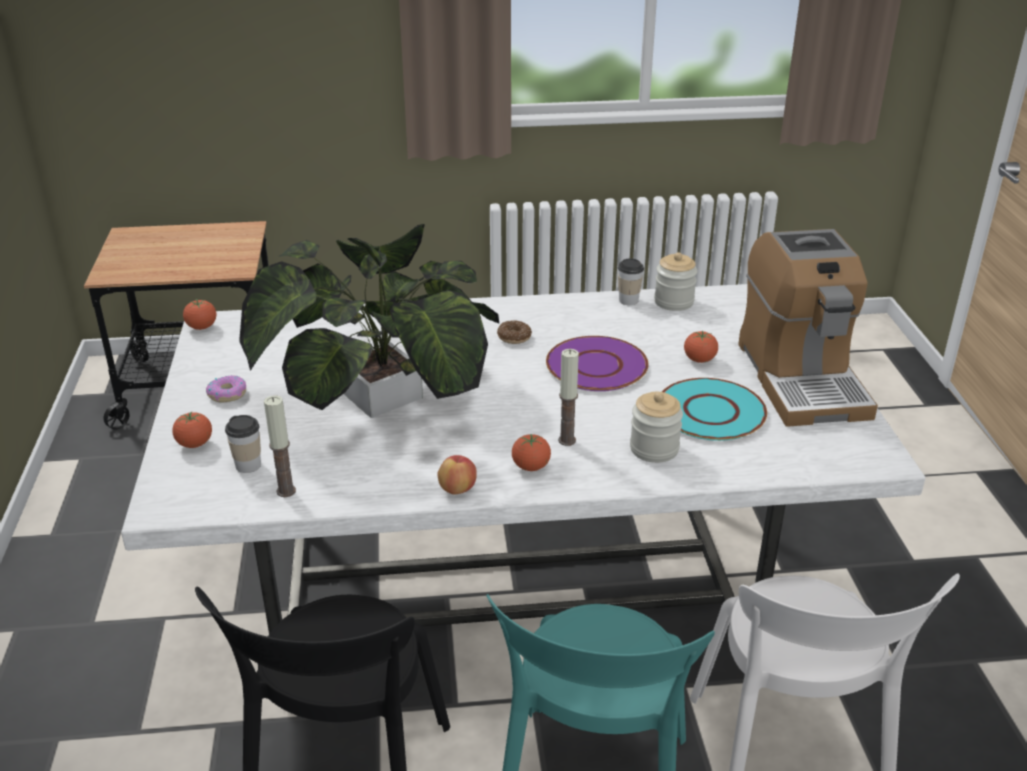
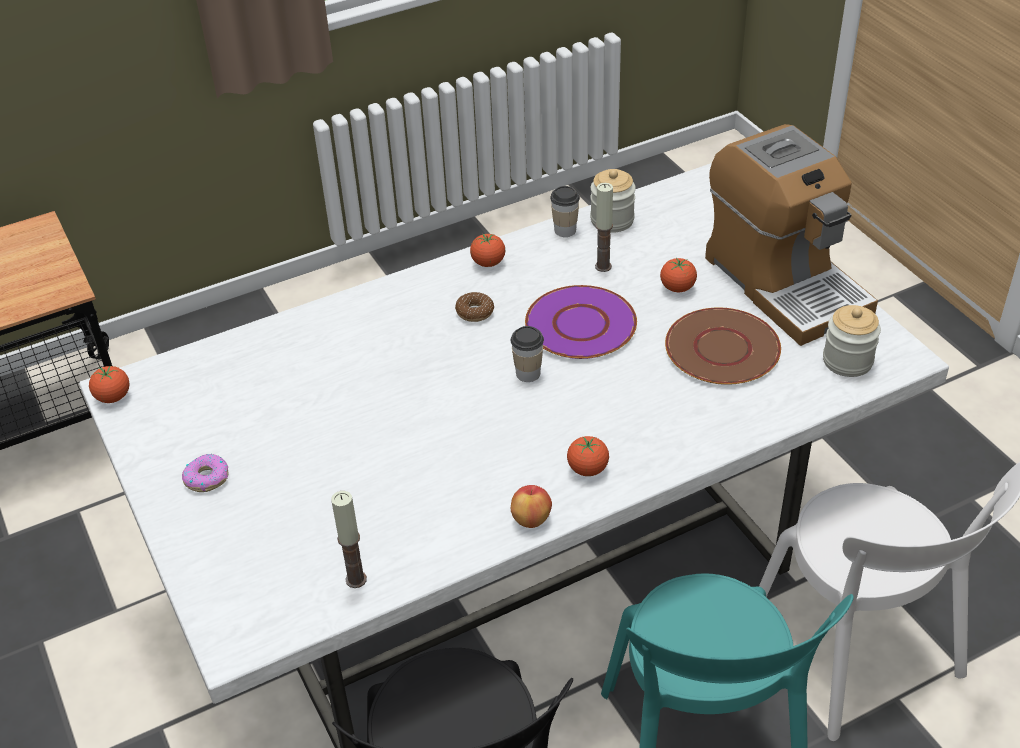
camera: 20 degrees left, 10 degrees up
tomato [172,411,212,448] -> tomato moved to [470,234,505,267]
cup [225,415,261,473] -> cup moved to [511,326,544,382]
potted plant [239,224,499,418] -> none
candle [558,349,579,446] -> candle moved to [595,183,613,272]
jar [630,392,683,463] -> jar moved to [823,305,881,377]
turquoise plate [662,378,767,441] -> brown plate [665,308,781,385]

